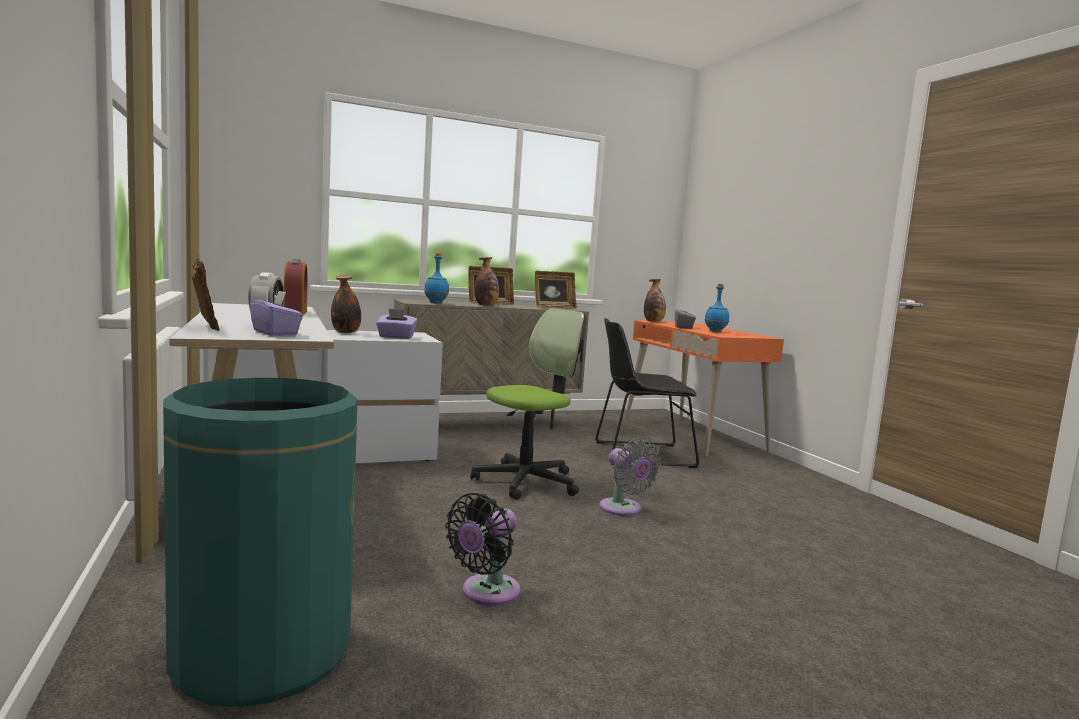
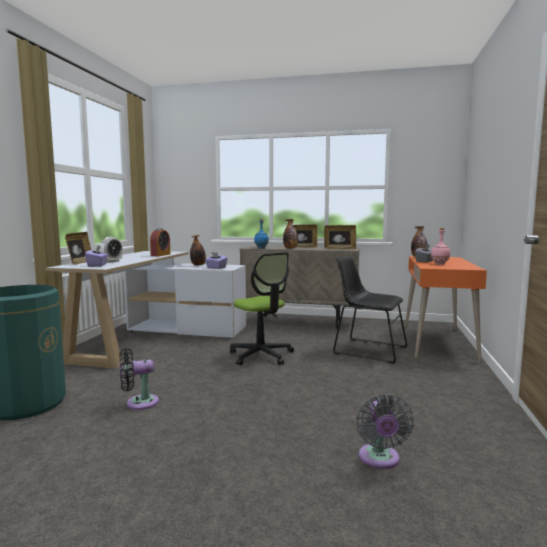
camera: 35 degrees right, 0 degrees up
office chair [470,308,585,500] -> office chair turned 60 degrees clockwise [230,252,294,365]
grey fan [599,437,661,516] -> grey fan moved to [356,394,414,469]
blue bottle [704,284,729,332] -> pink bottle [431,228,450,265]

